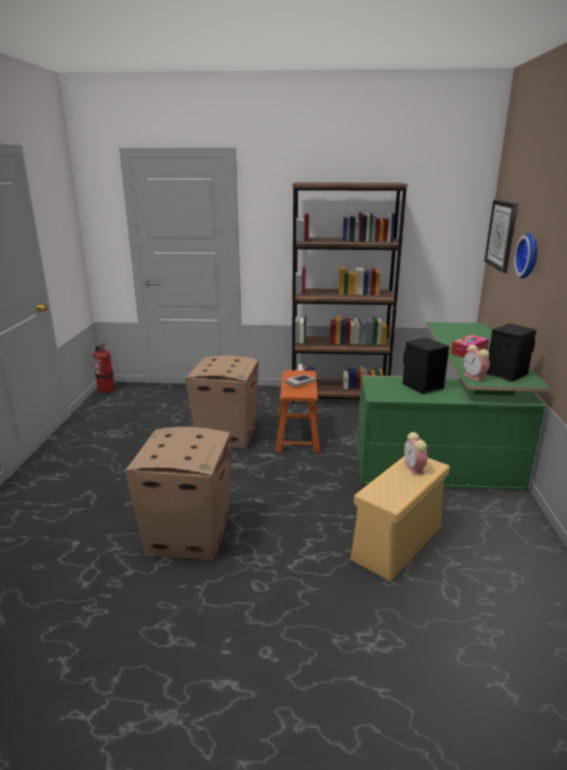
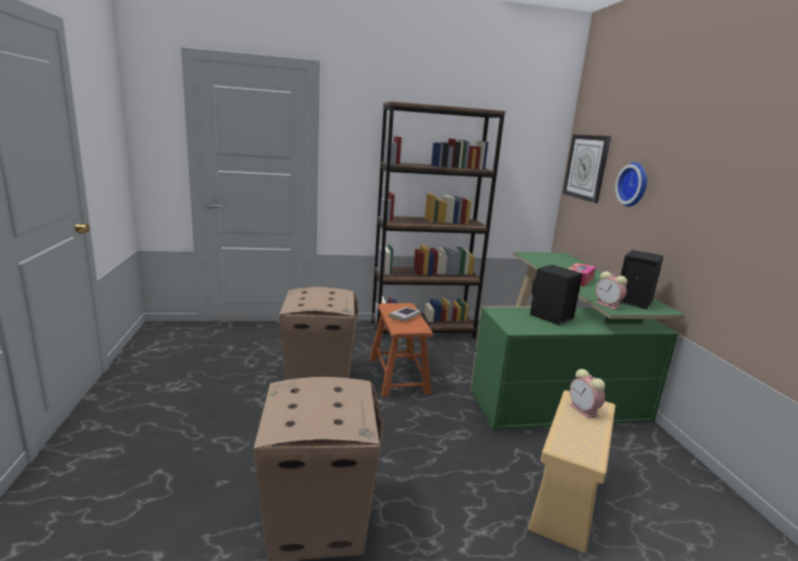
camera: 15 degrees left, 5 degrees down
fire extinguisher [93,343,115,393] -> none

